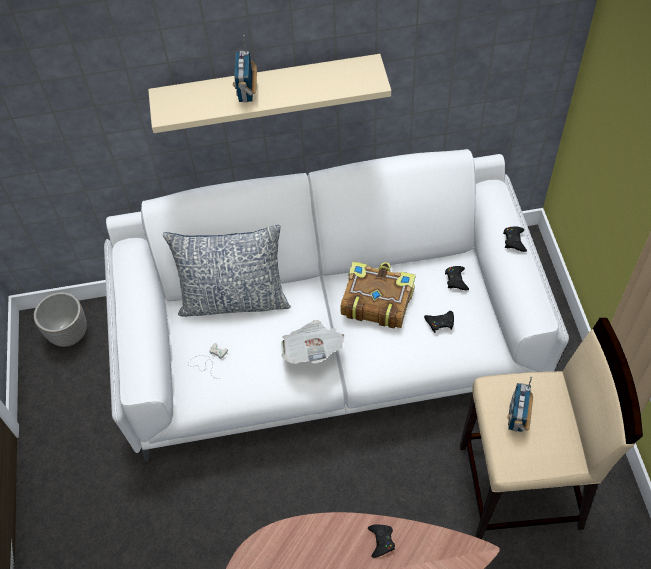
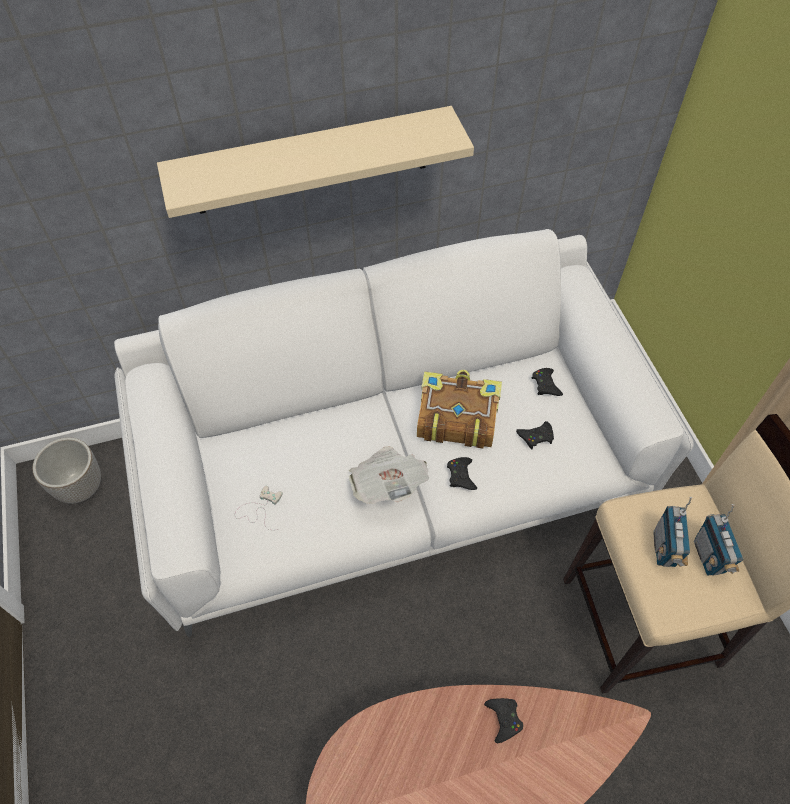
camera: 10 degrees left, 0 degrees up
pillow [163,225,290,317] -> none
radio [233,35,257,102] -> radio moved to [694,504,743,576]
black game controller [503,226,527,252] -> black game controller moved to [447,457,477,490]

